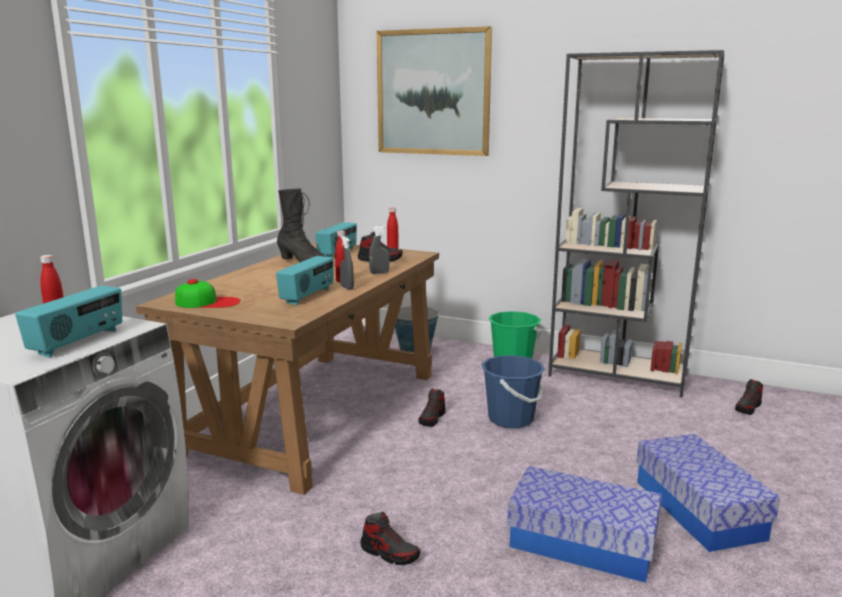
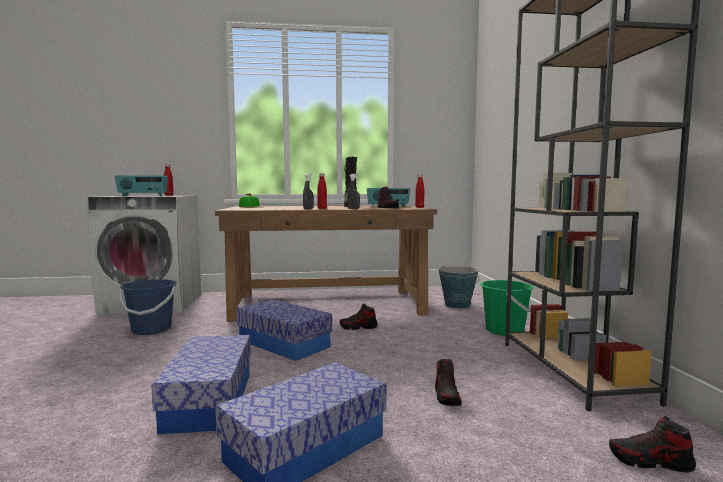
camera: 60 degrees right, 10 degrees down
radio [276,256,334,305] -> none
shoe [360,512,420,565] -> shoe moved to [435,359,461,406]
picture [377,26,492,156] -> none
blue bucket [481,355,545,428] -> blue bucket moved to [119,279,176,335]
none -> storage box [237,299,333,361]

